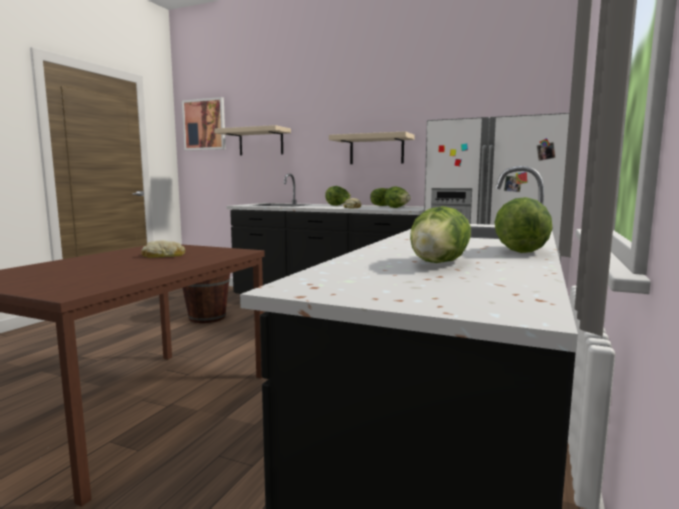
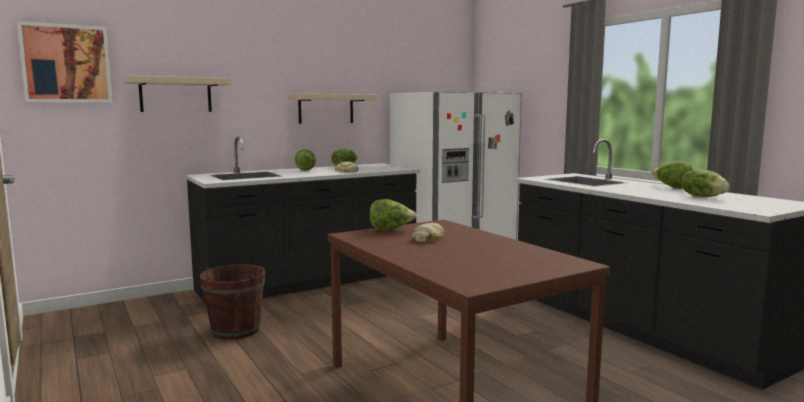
camera: 55 degrees left, 0 degrees up
lettuce [384,186,411,208] -> lettuce moved to [369,199,416,231]

